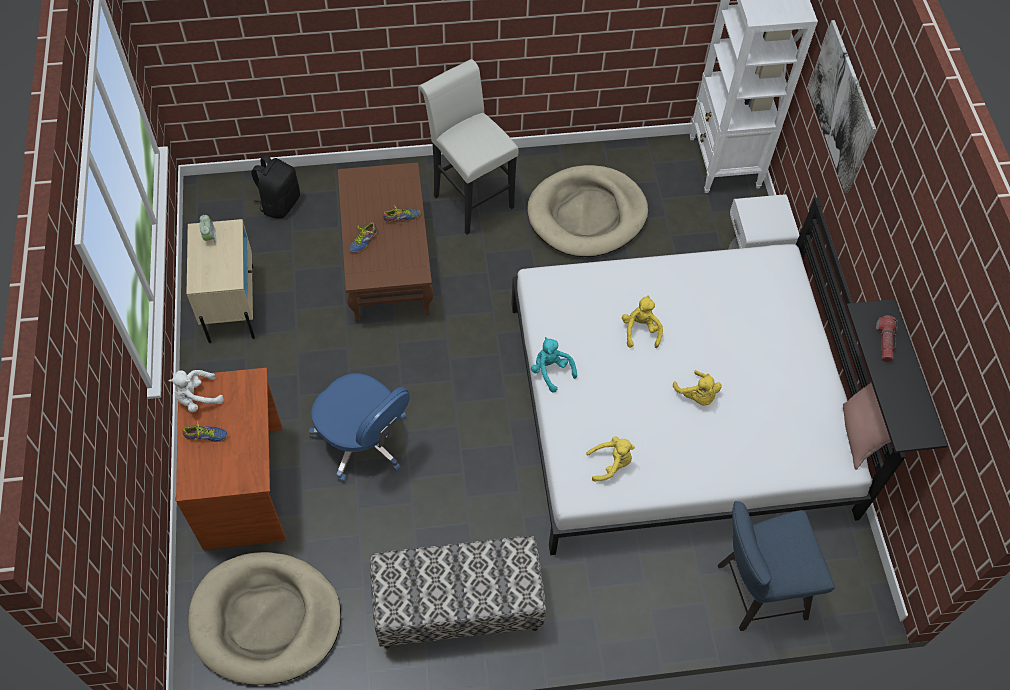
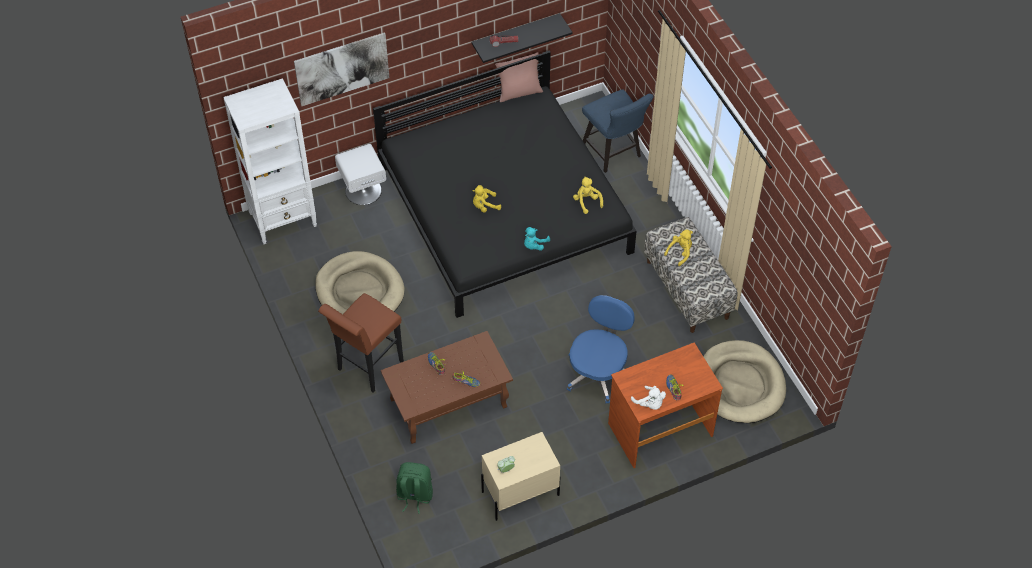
camera: 105 degrees left, 5 degrees down
black backpack [251,154,300,219] -> green backpack [396,462,433,514]
white stool [419,59,519,234] -> brown stool [318,293,404,393]
white bed [511,198,906,555] -> black bed [373,51,636,318]
yellow plush toy [673,370,722,406] -> yellow plush toy moved to [664,230,693,266]

